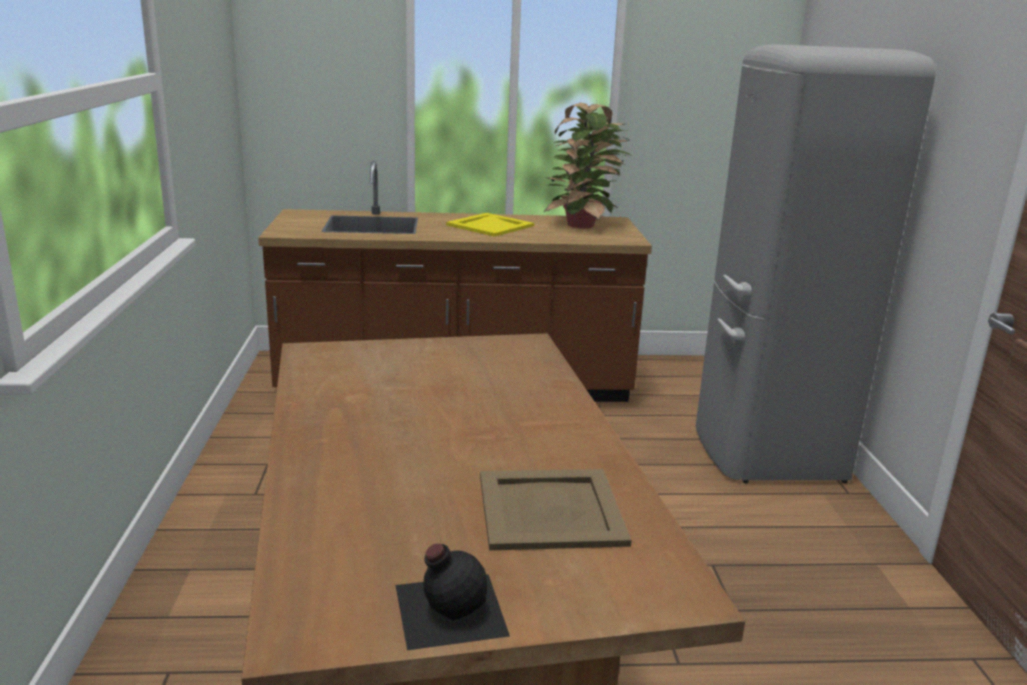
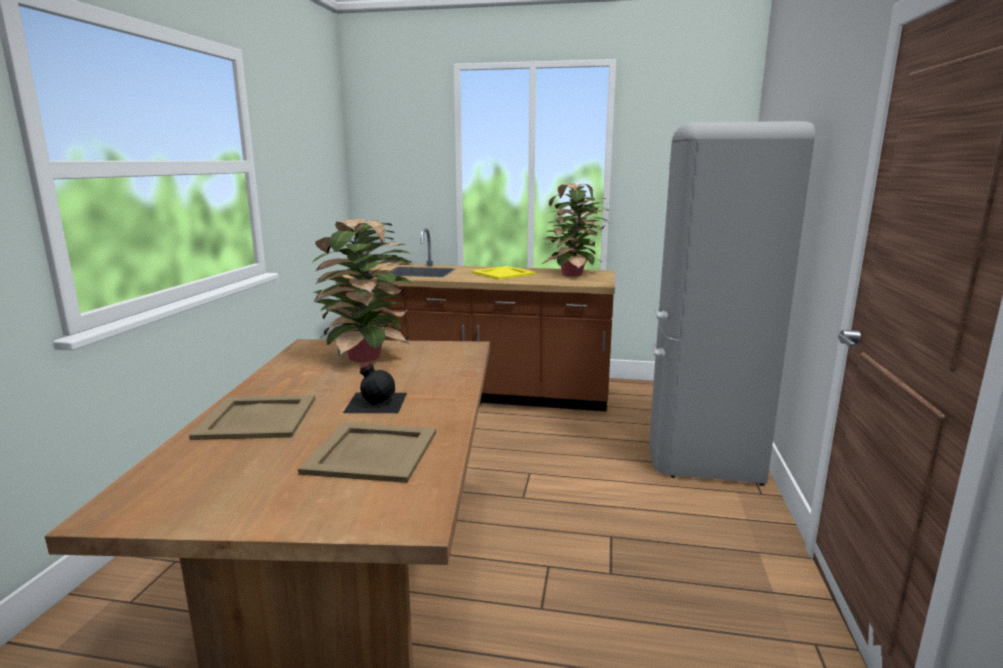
camera: 15 degrees right, 5 degrees down
black bottle [395,544,510,650] -> black bottle moved to [343,363,407,413]
none -> beige tray [189,395,315,440]
none -> potted plant [313,219,411,362]

